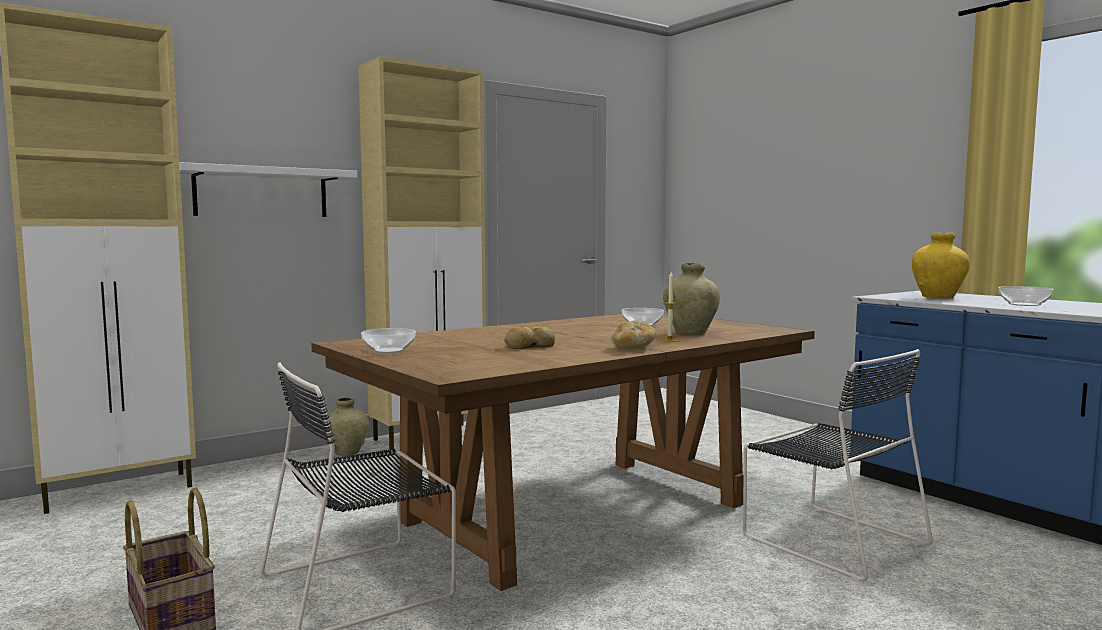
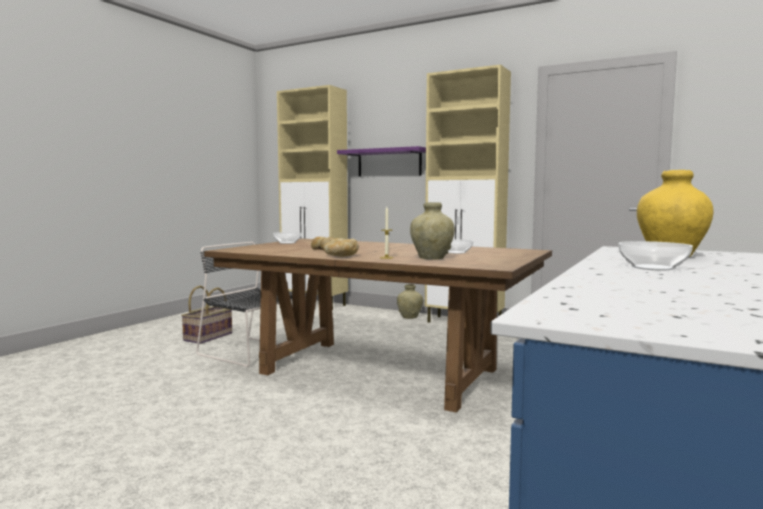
camera: 65 degrees right, 0 degrees up
white shelf [180,162,357,217] -> purple shelf [337,146,426,177]
black chair [743,349,933,581] -> none

